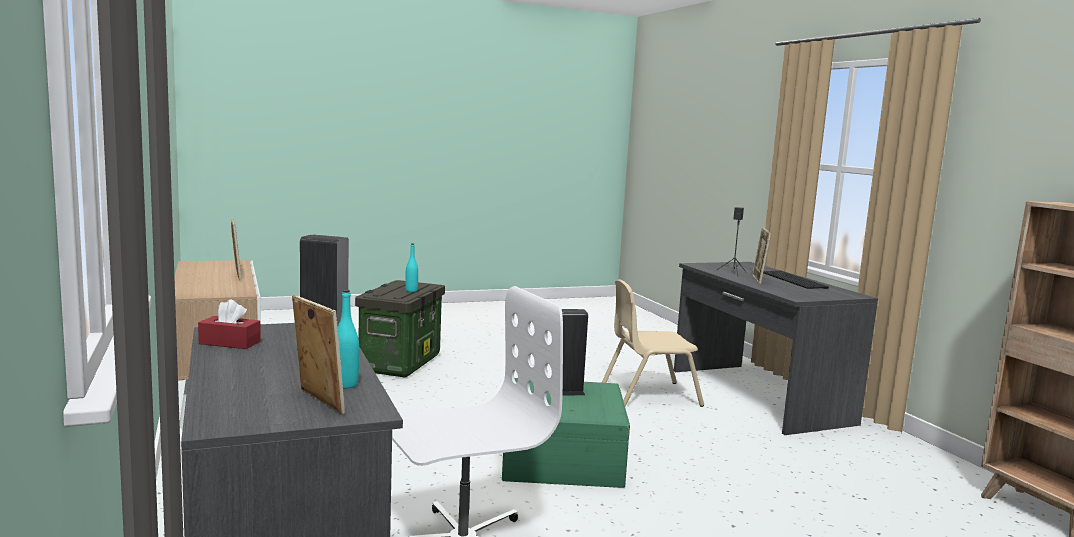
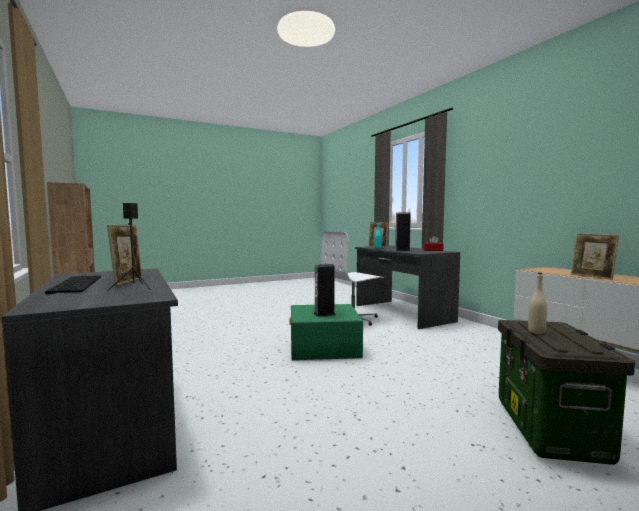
camera: 175 degrees right, 5 degrees down
turquoise bottle [405,243,418,292] -> beige bottle [528,273,547,334]
beige chair [602,279,704,407] -> none

